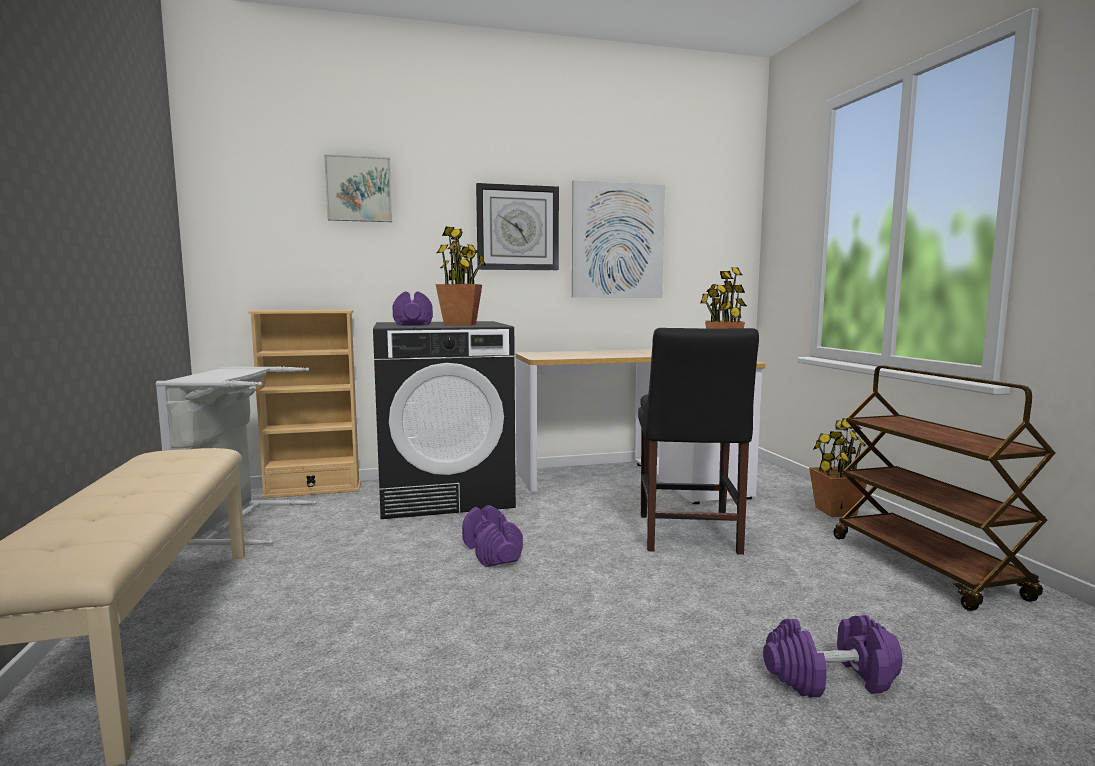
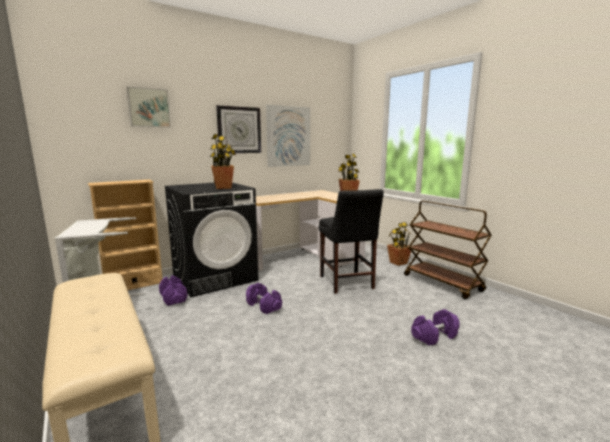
camera: 20 degrees left, 5 degrees up
purple dumbbell [392,291,433,326] -> purple dumbbell moved to [159,276,188,306]

